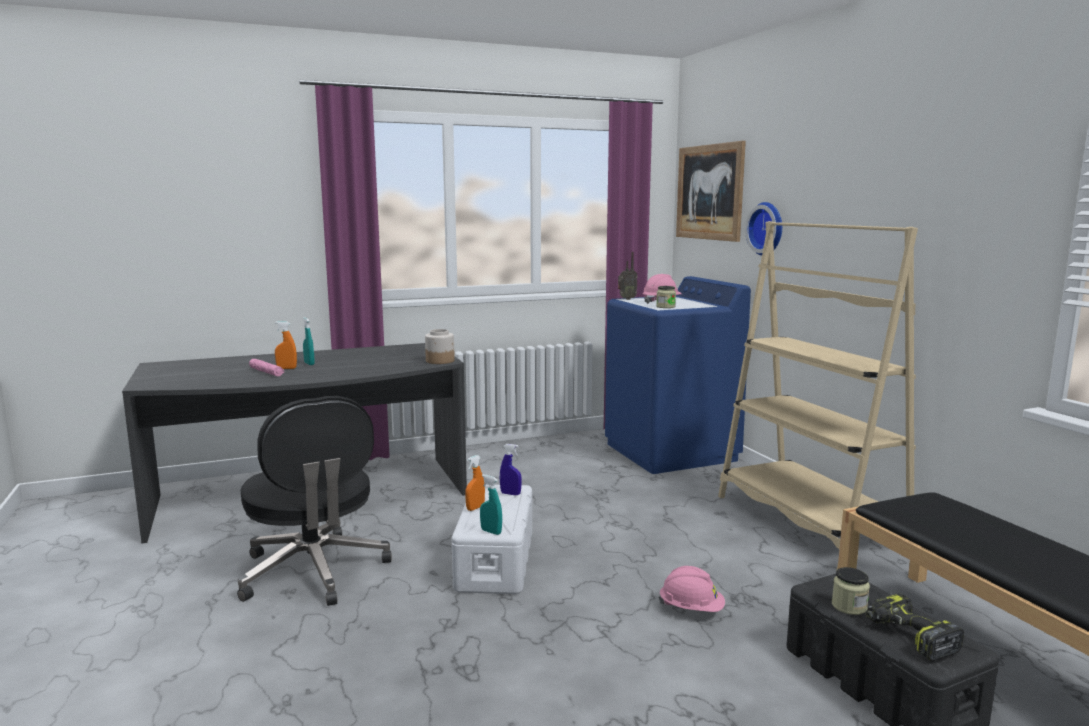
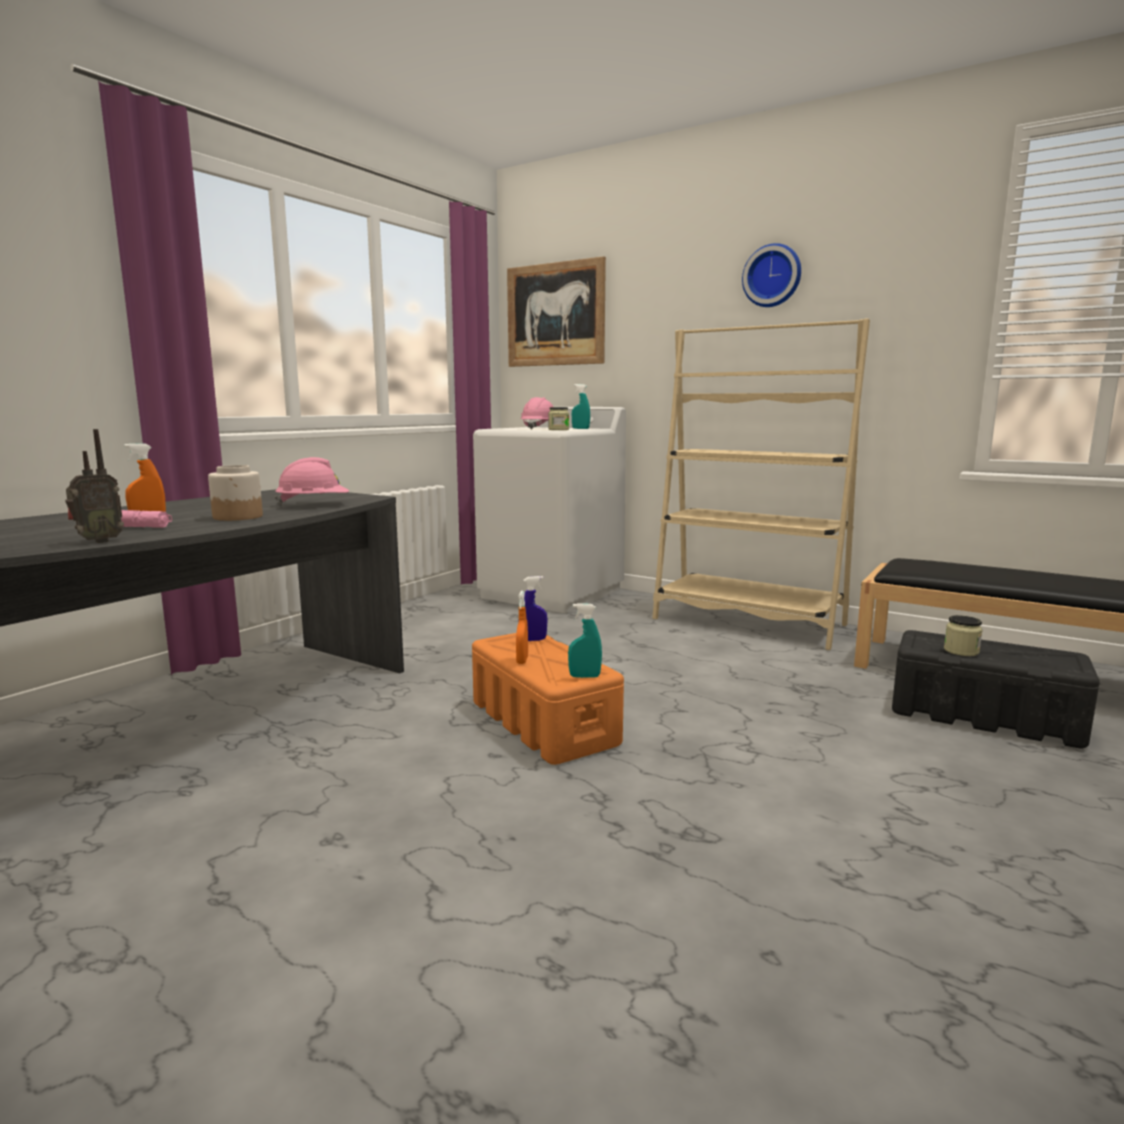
camera: 35 degrees left, 0 degrees up
black office chair [237,396,392,606] -> none
turquoise spray bottle [303,317,315,365] -> turquoise spray bottle moved to [572,384,590,429]
jar [425,329,455,364] -> jar moved to [208,465,263,521]
white storage box [452,484,532,594] -> orange storage box [472,633,624,765]
blue washing machine [605,276,751,474] -> white washing machine [473,407,626,613]
radio [618,252,638,300] -> radio moved to [65,429,124,543]
pink hard hat [658,566,725,612] -> pink hard hat moved to [275,457,349,506]
wall clock [745,202,782,255] -> wall clock moved to [742,243,801,307]
power drill [865,594,964,661] -> none

